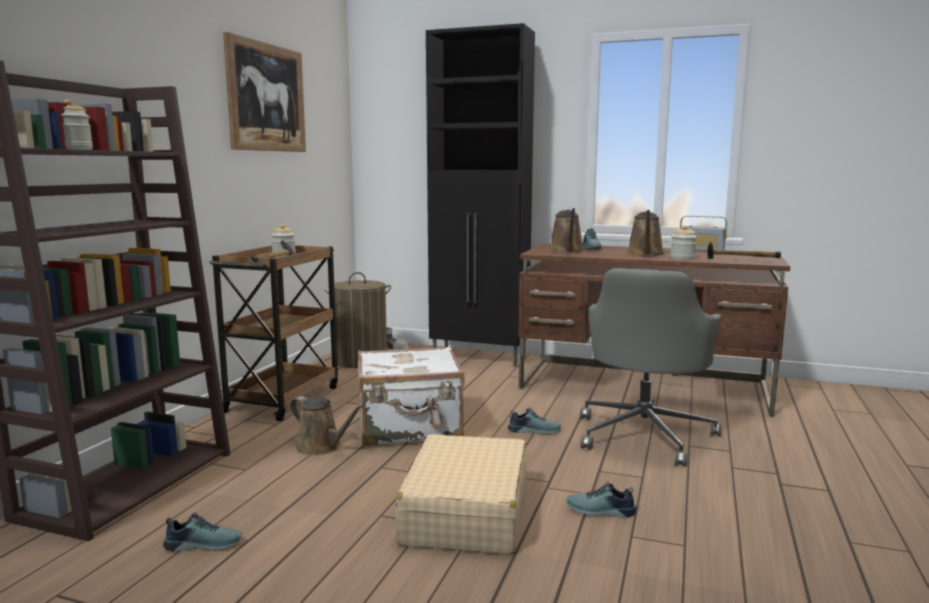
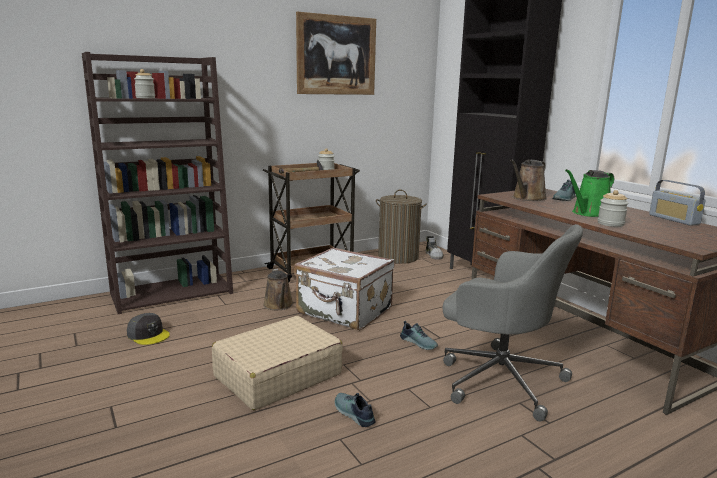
camera: 40 degrees right, 5 degrees up
shoe [163,512,242,552] -> grey cap [127,313,170,345]
grey office chair [580,268,722,467] -> grey office chair turned 120 degrees counterclockwise [443,224,583,422]
brown watering can [627,210,664,256] -> green watering can [565,169,614,217]
hammer [707,241,781,259] -> none

